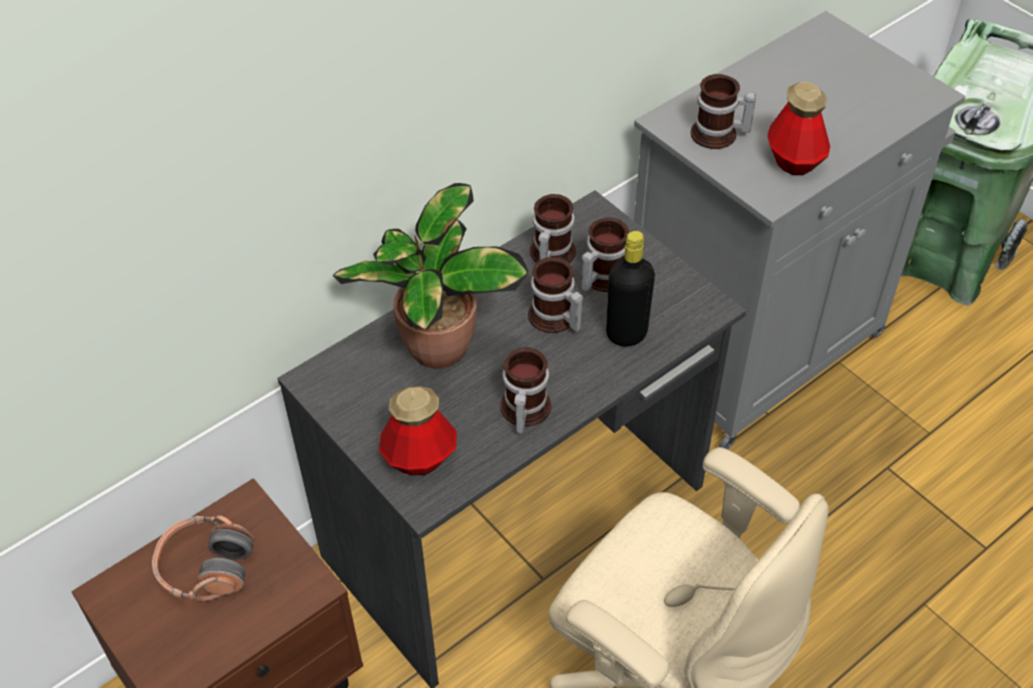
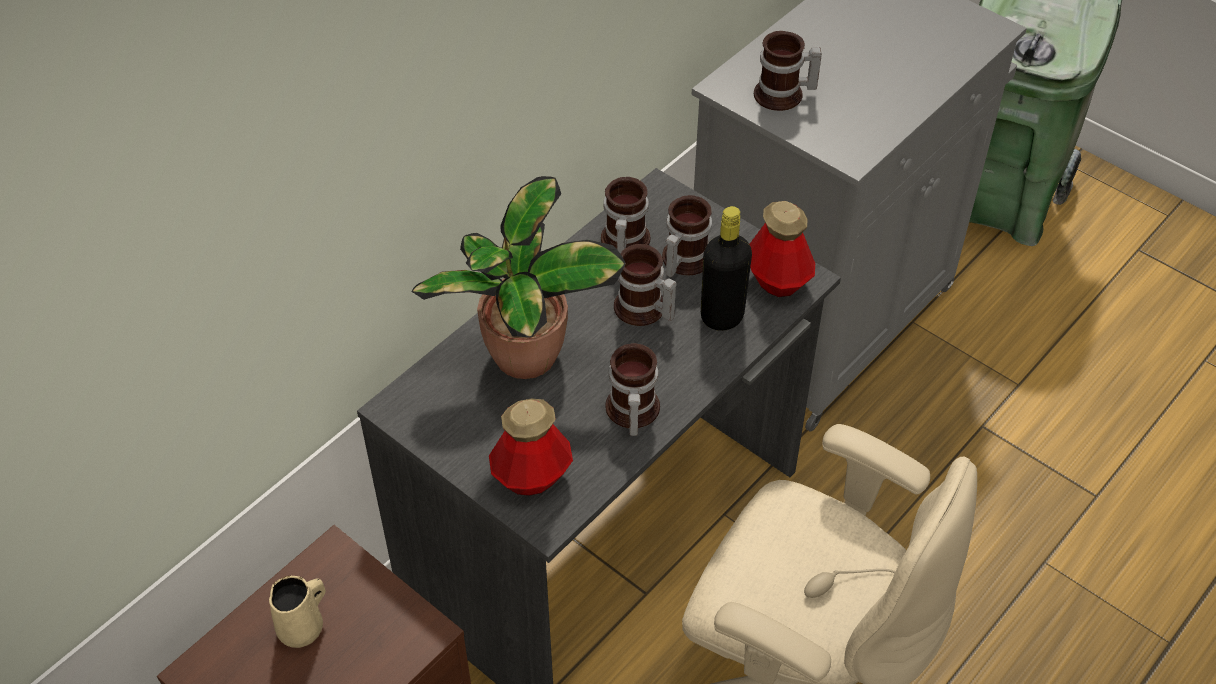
camera: 10 degrees left, 0 degrees up
headphones [152,515,255,601] -> beige mug [269,576,326,648]
bottle [767,82,830,175] -> bottle moved to [750,201,815,297]

